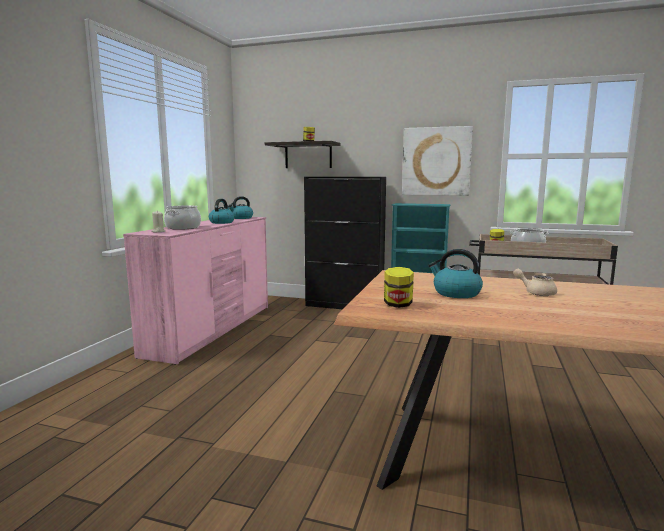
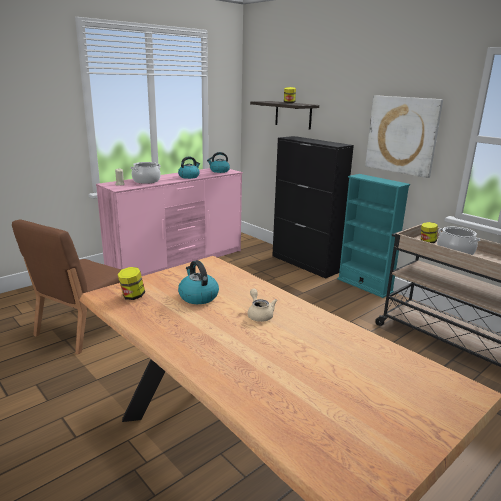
camera: 30 degrees right, 10 degrees up
none -> brown chair [12,220,122,355]

